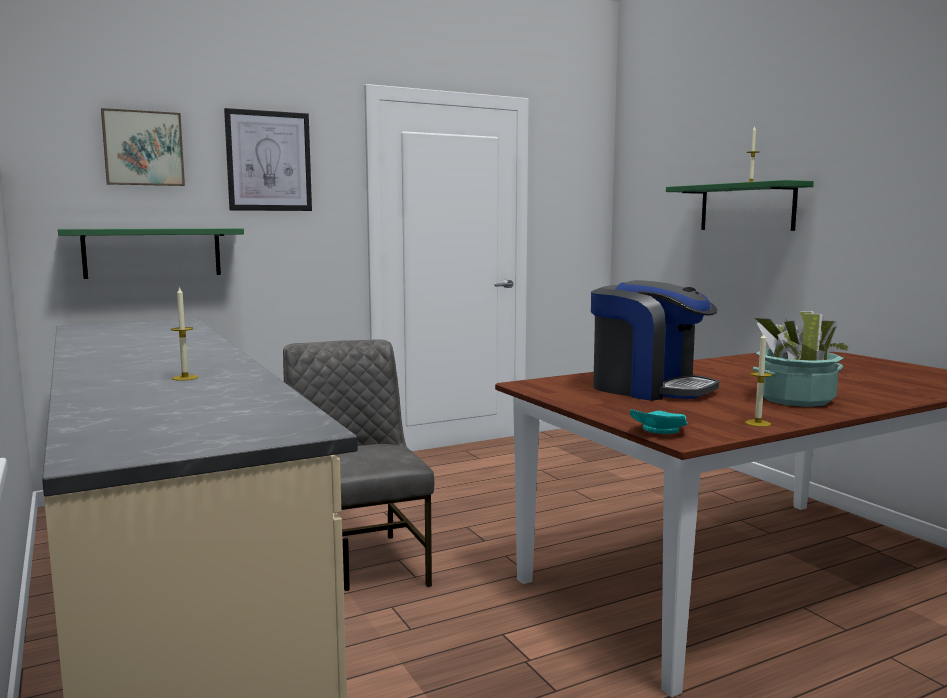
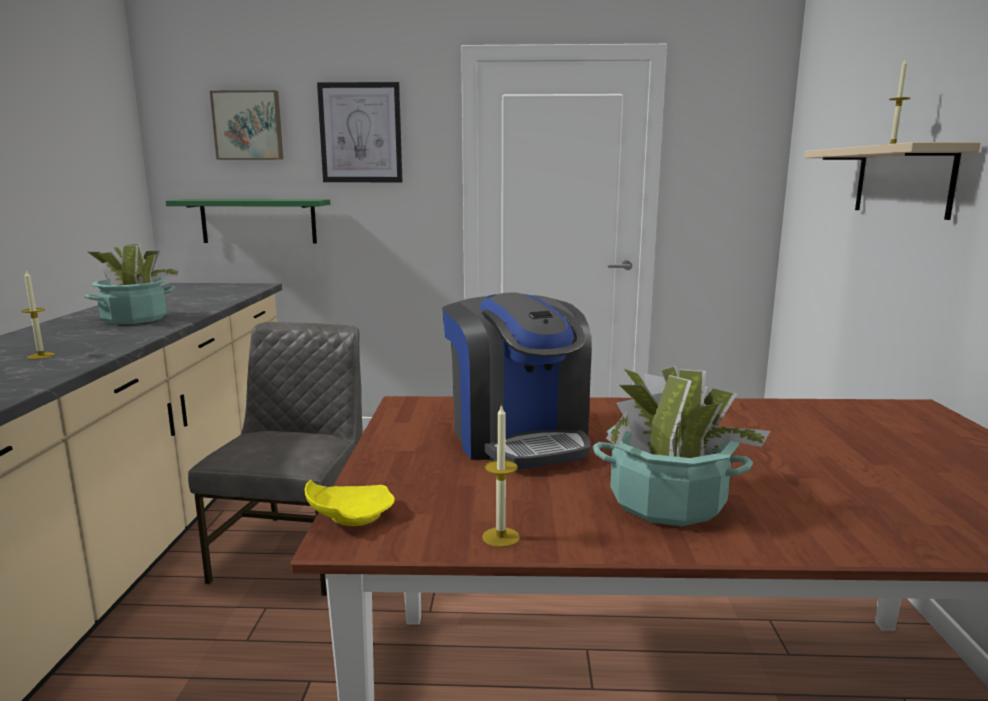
camera: 30 degrees right, 5 degrees up
turquoise plate [630,409,688,434] -> yellow plate [305,480,395,526]
green shelf [666,180,814,231] -> beige shelf [804,142,981,220]
none -> potted plant [84,243,180,324]

